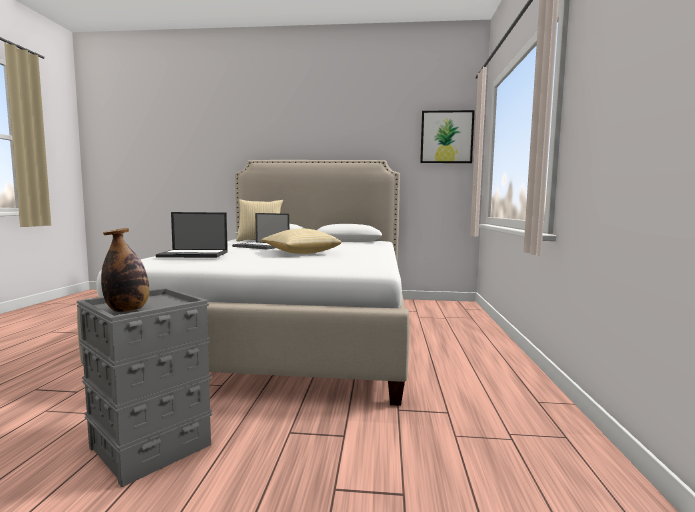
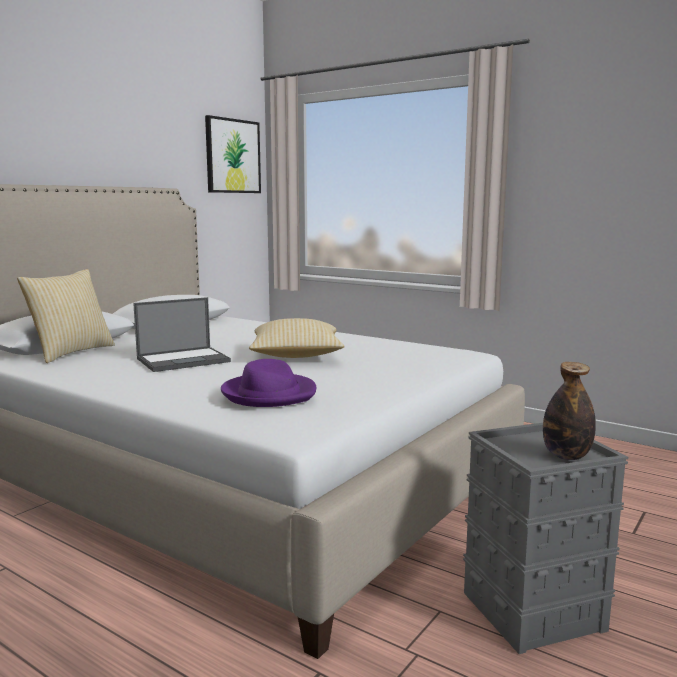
camera: 60 degrees left, 5 degrees up
laptop [156,212,228,258] -> purple hat [221,359,316,407]

